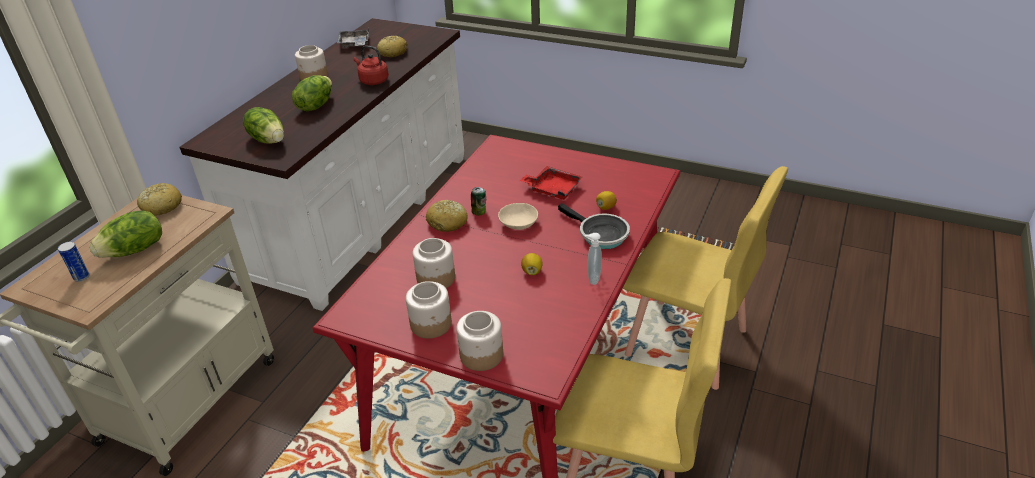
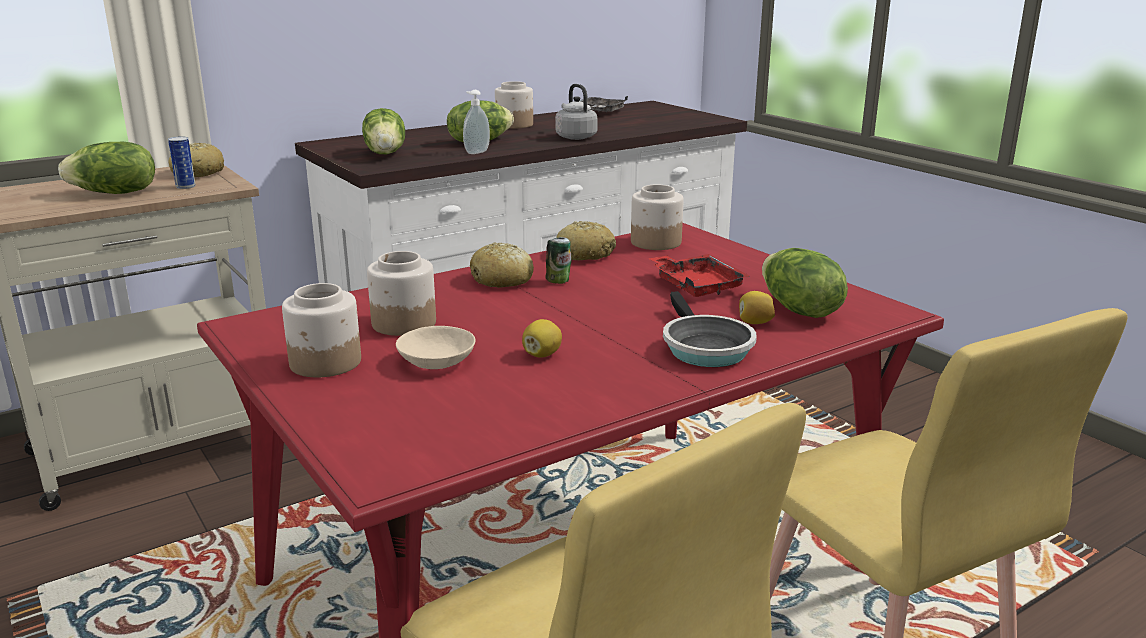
camera: 30 degrees right, 15 degrees down
can [58,242,89,282] -> can moved to [168,136,196,189]
red kettle [354,45,389,85] -> grey kettle [555,84,598,140]
bread [377,36,407,57] -> bread moved to [556,221,616,260]
jar [456,311,503,371] -> jar moved to [631,185,684,250]
beige bowl [498,203,538,230] -> beige bowl moved to [396,326,476,369]
soap dispenser [585,233,602,285] -> soap dispenser moved to [463,90,490,154]
none -> lettuce [762,248,848,318]

